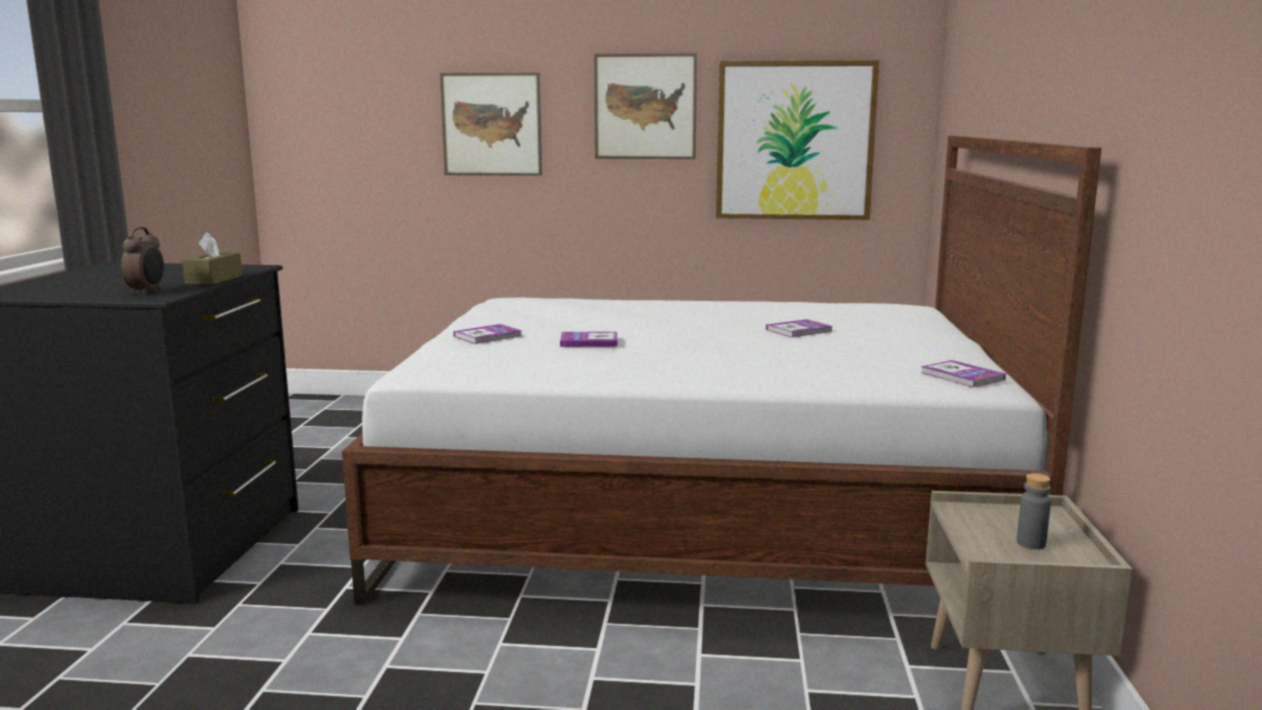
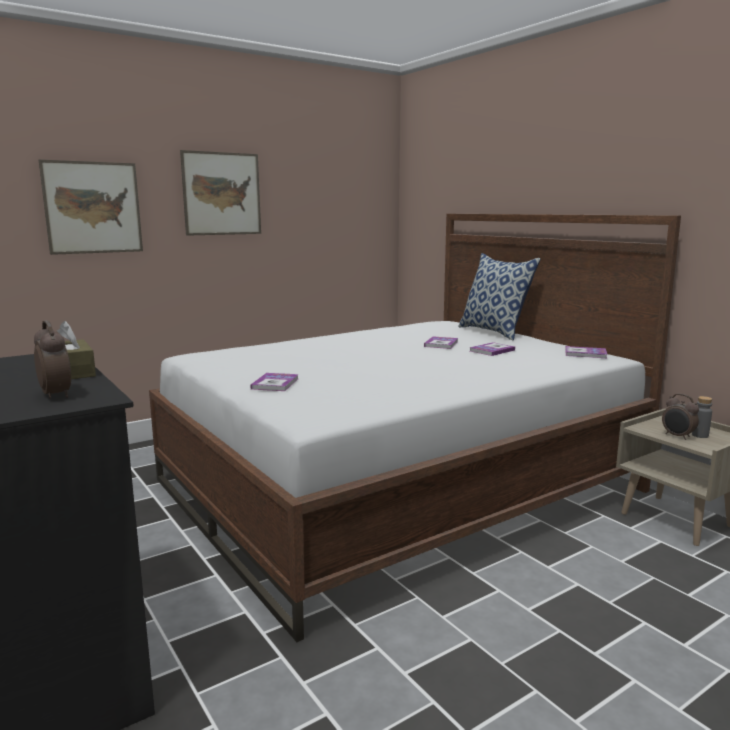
camera: 40 degrees left, 0 degrees up
book [560,332,618,347] -> book moved to [469,342,515,356]
picture [716,60,880,220] -> none
none -> pillow [458,253,541,341]
none -> alarm clock [662,394,699,440]

